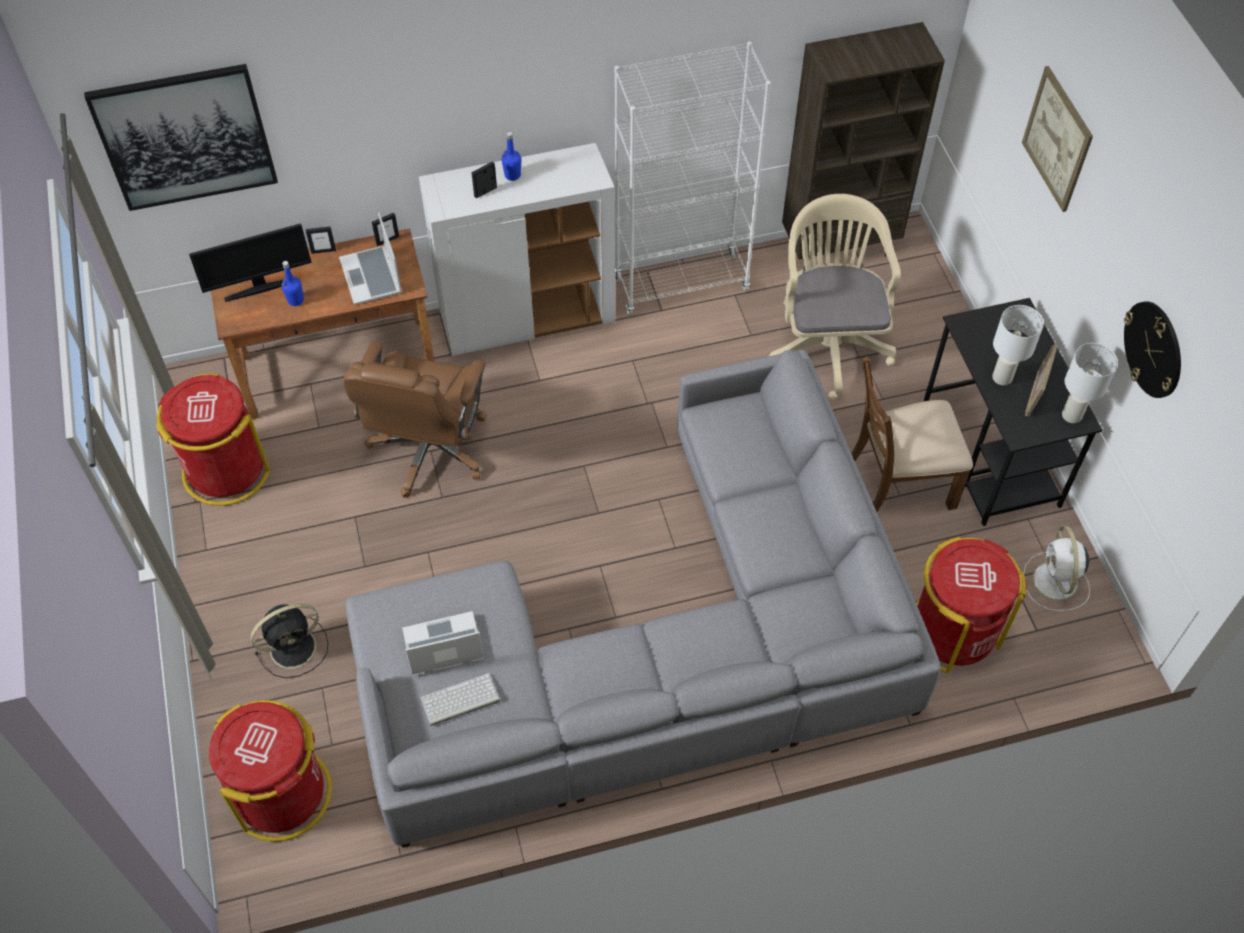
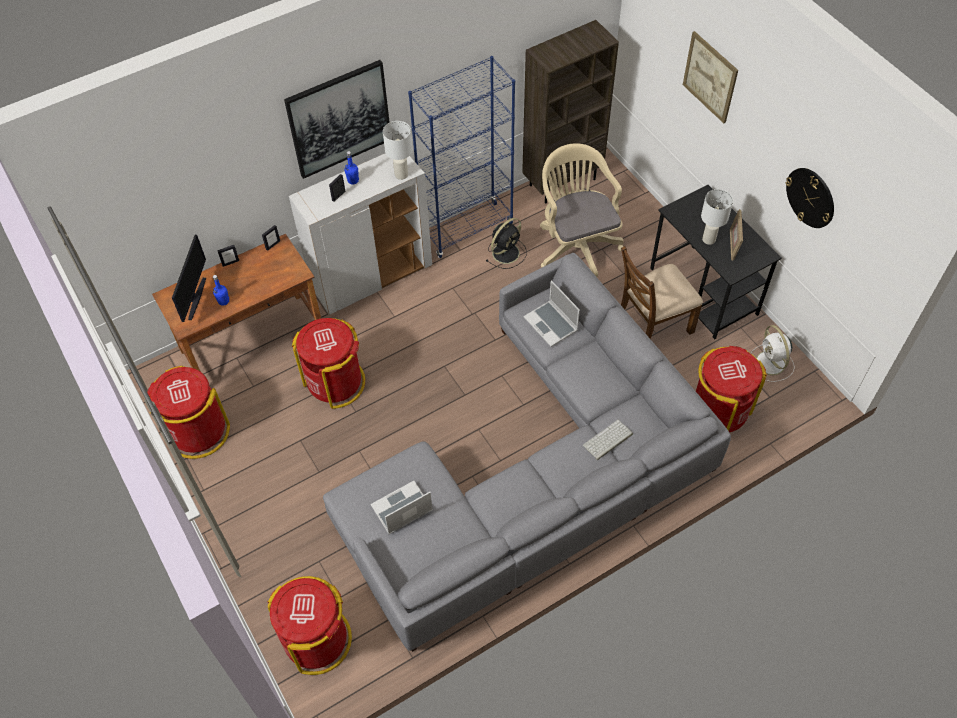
camera: 15 degrees left, 0 degrees up
picture [84,64,278,211] -> picture moved to [284,60,390,179]
monitor [189,223,312,302] -> monitor turned 45 degrees counterclockwise [172,235,206,322]
black fan [251,604,328,678] -> black fan moved to [486,218,527,269]
laptop [339,212,402,305] -> laptop moved to [524,280,580,347]
brown office chair [344,341,487,498] -> red trash can [292,318,365,409]
keyboard [420,673,500,726] -> keyboard moved to [583,420,633,460]
white bookcase [614,41,771,315] -> blue bookcase [408,56,515,258]
white table lamp [1062,343,1118,423] -> white table lamp moved to [383,121,413,180]

